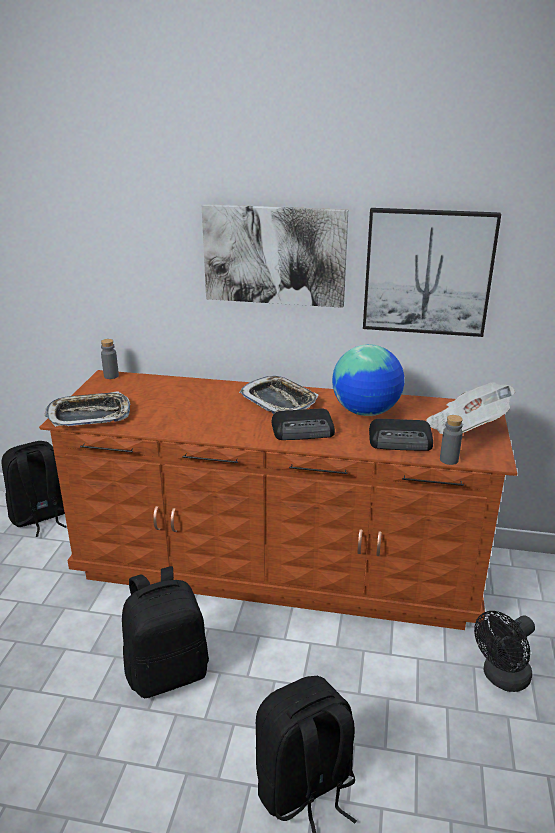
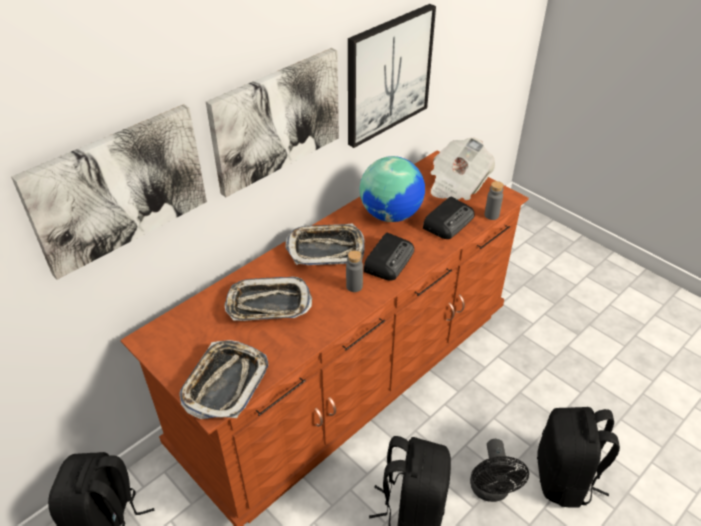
camera: 55 degrees left, 15 degrees up
grey bottle [101,339,119,379] -> grey bottle moved to [346,250,363,292]
black fan [474,611,535,692] -> black fan moved to [470,439,529,502]
none -> picture [11,104,207,280]
none -> tray [224,277,312,321]

